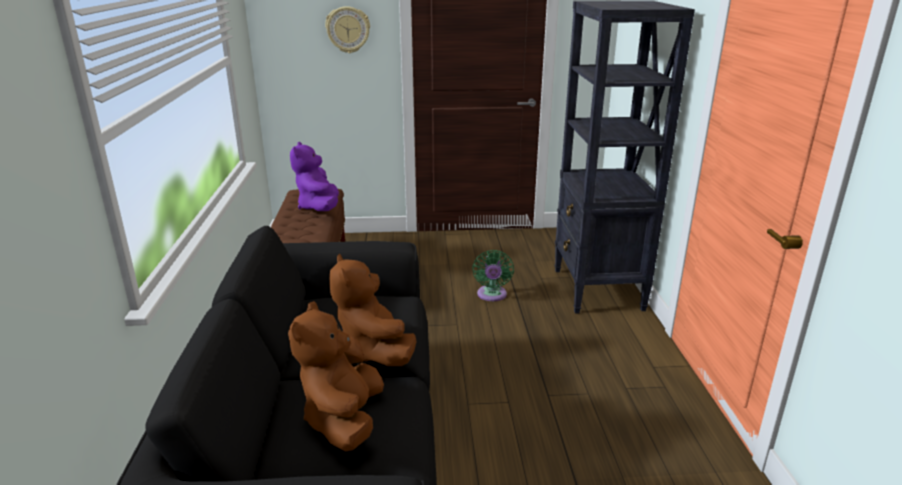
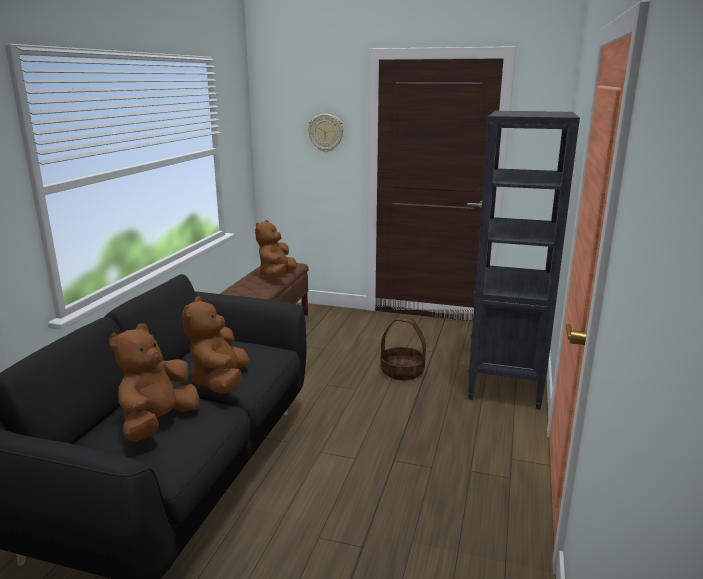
camera: 20 degrees right, 5 degrees down
purple plush toy [290,142,339,211] -> brown plush toy [255,220,297,278]
green fan [472,250,514,301] -> basket [380,317,426,380]

